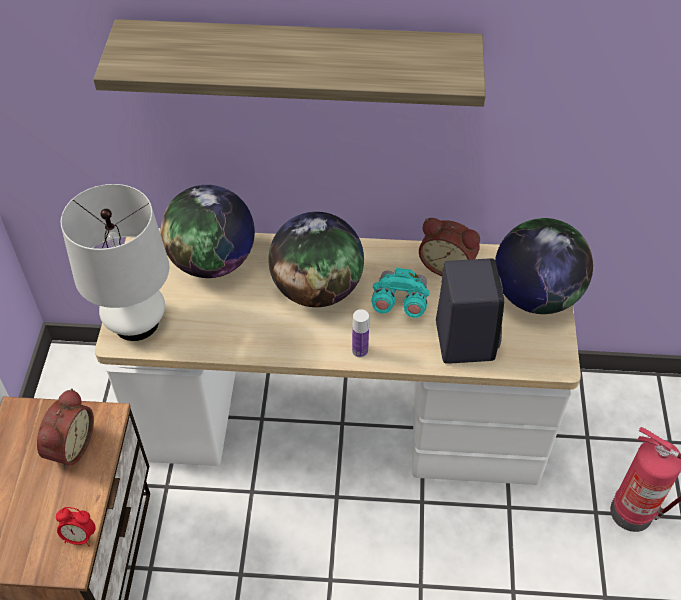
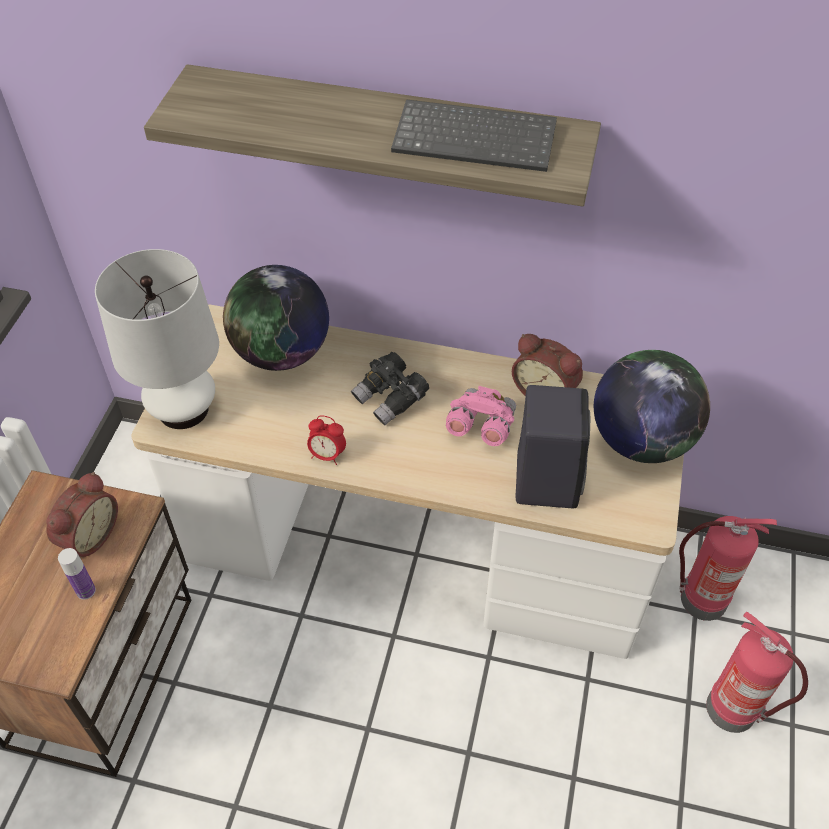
camera: 10 degrees right, 0 degrees up
alarm clock [56,507,96,546] -> alarm clock moved to [307,415,346,465]
globe [268,212,364,307] -> black binoculars [351,352,429,425]
bottle [352,309,369,358] -> bottle moved to [58,548,96,600]
turquoise binoculars [371,268,430,318] -> pink binoculars [446,386,516,446]
none -> keyboard [391,99,557,172]
none -> fire extinguisher [679,516,777,621]

